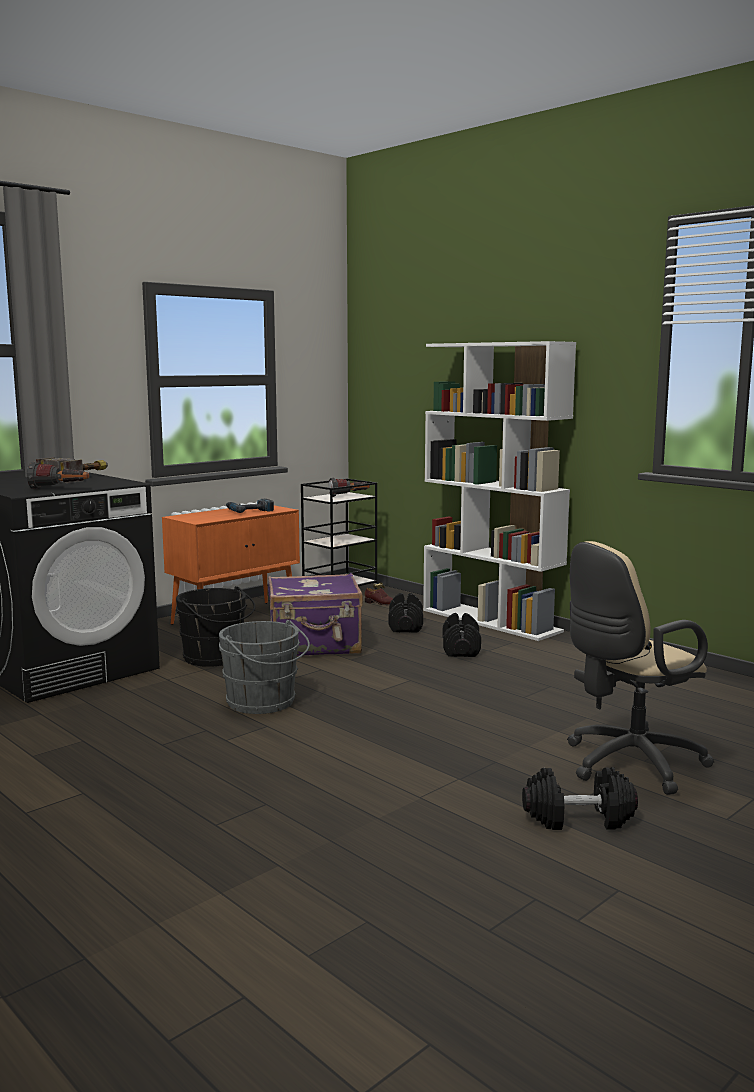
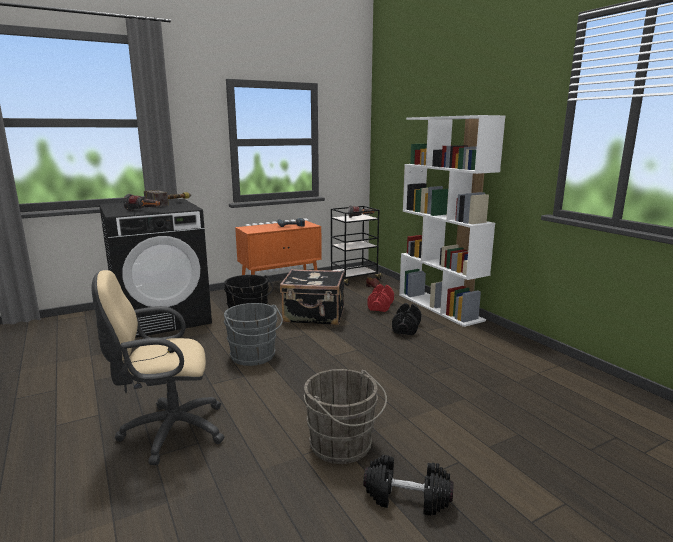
camera: 15 degrees right, 5 degrees up
purple suitcase [268,573,363,656] -> black suitcase [280,269,345,325]
black dumbbell [389,593,423,633] -> red dumbbell [368,284,394,312]
beige office chair [567,541,714,795] -> beige office chair moved to [92,270,225,465]
none -> grey bucket [303,369,387,464]

